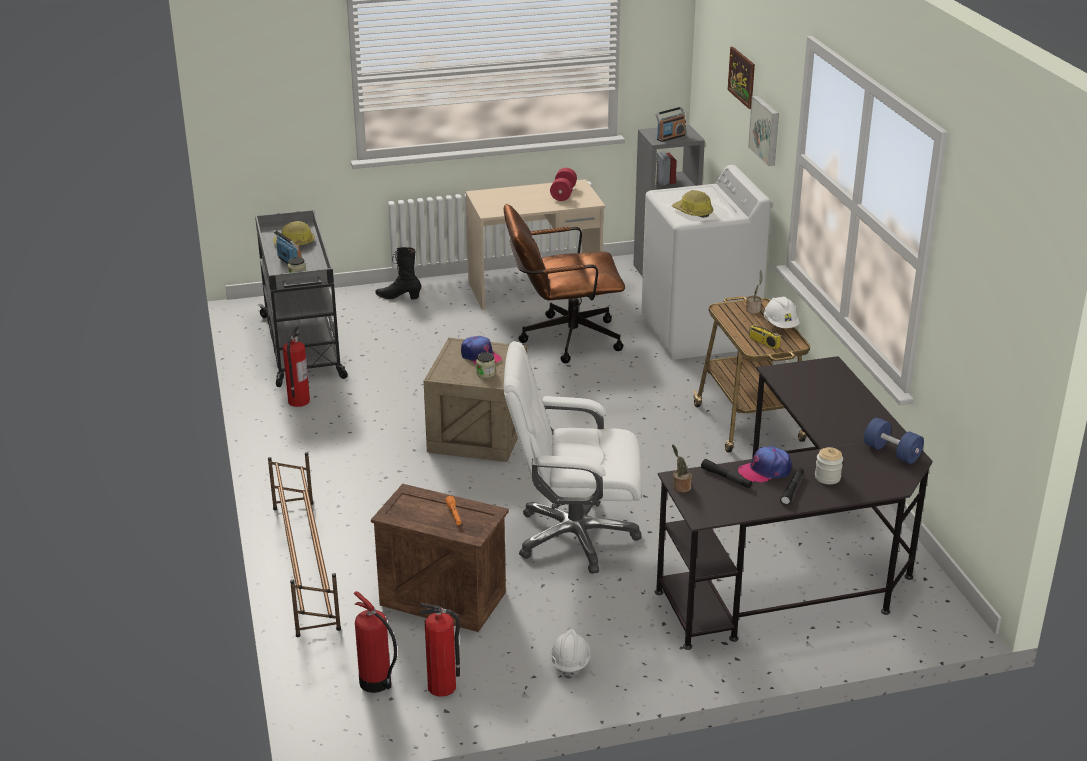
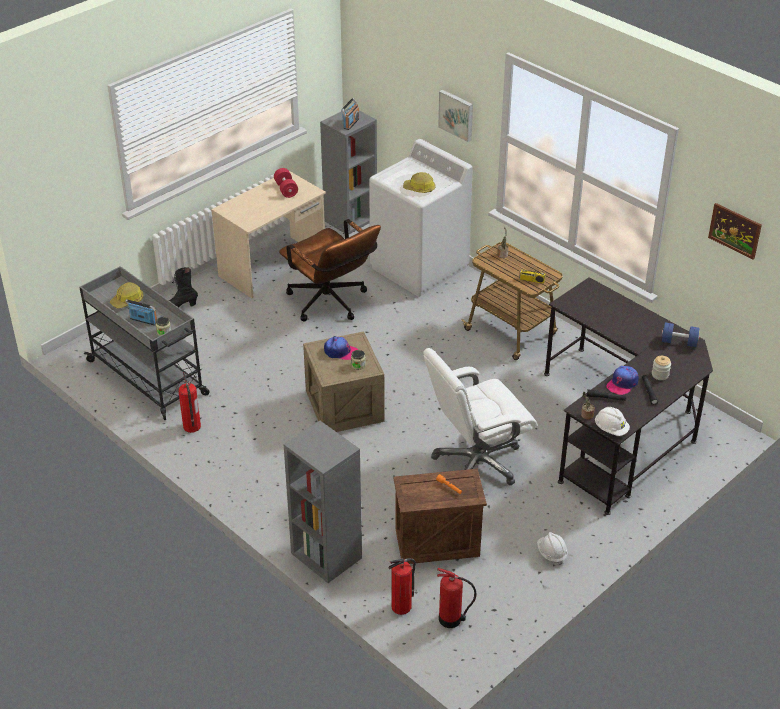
camera: 30 degrees left, 10 degrees up
brown shoe rack [268,452,341,637] -> grey bookcase [283,421,362,583]
fire extinguisher [419,603,460,697] -> fire extinguisher moved to [389,558,416,615]
brown office chair [504,204,625,363] -> brown office chair turned 90 degrees counterclockwise [279,219,381,322]
picture [727,46,755,109] -> picture moved to [708,203,762,260]
white hard hat [764,297,800,328] -> white hard hat moved to [595,407,630,436]

